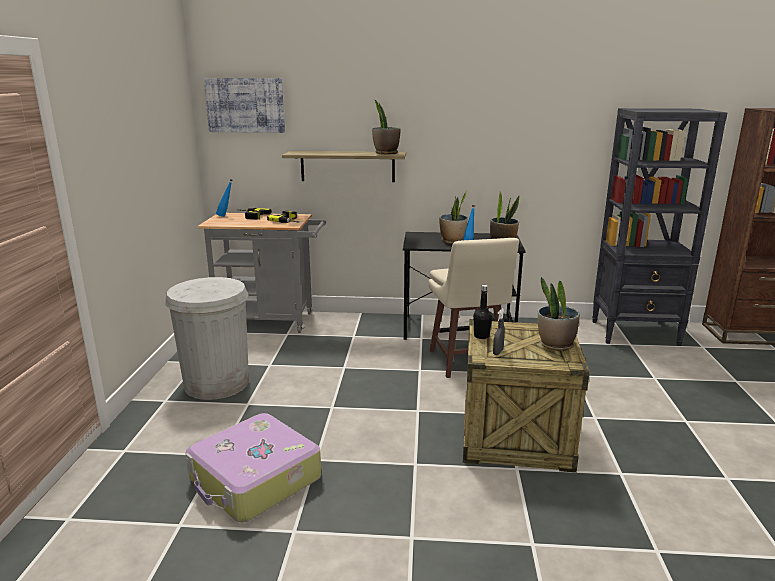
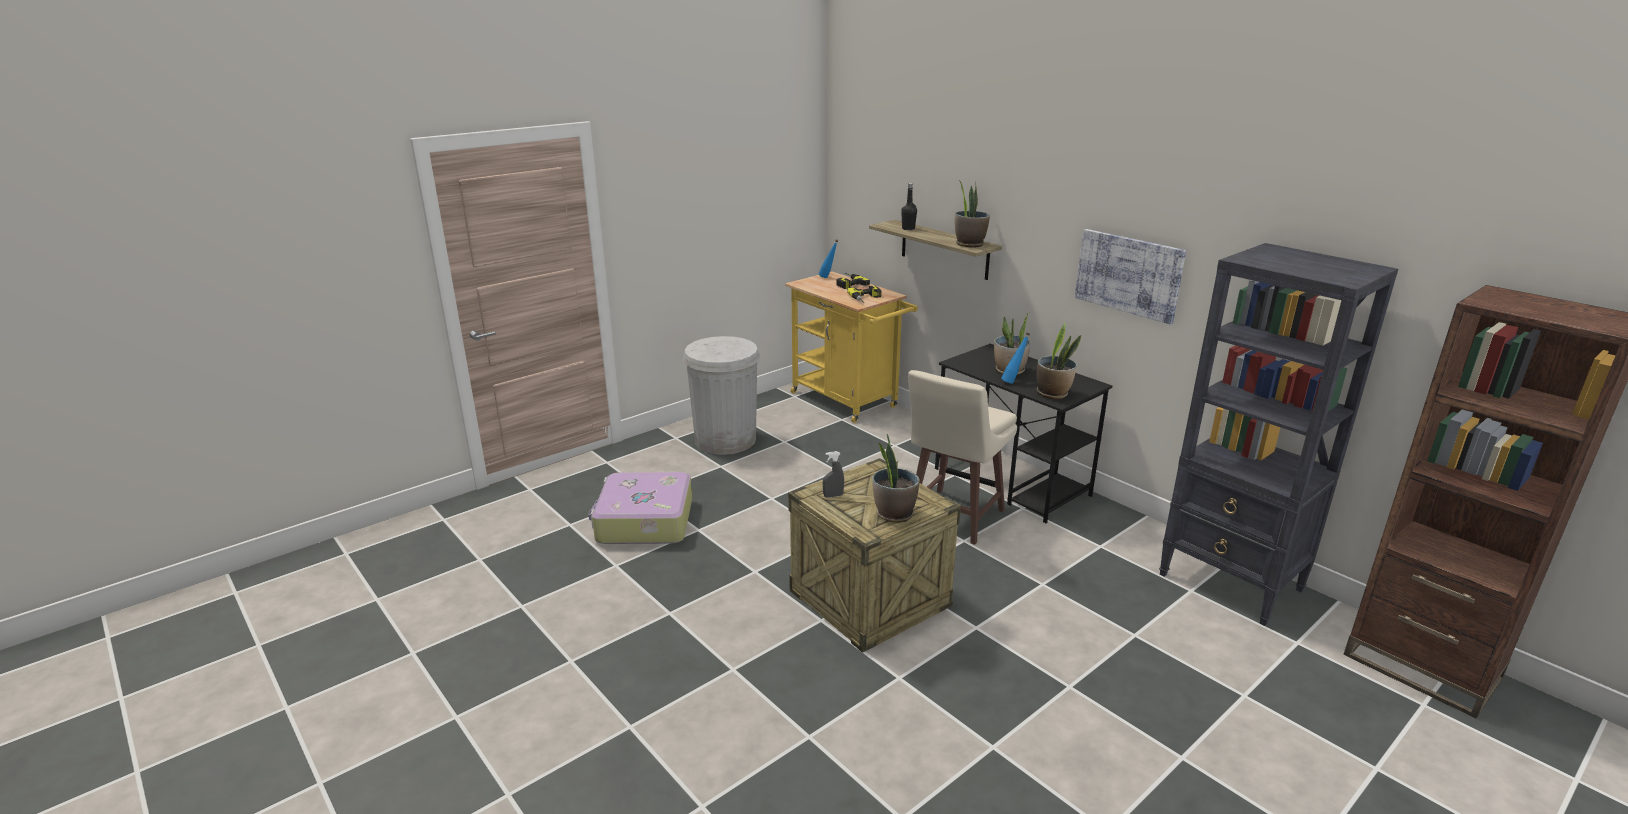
camera: 45 degrees right, 5 degrees up
grey cart [197,213,326,333] -> yellow cart [785,272,918,423]
picture [204,78,285,133] -> picture moved to [1075,229,1186,324]
black bottle [473,285,492,339] -> black bottle moved to [901,183,917,230]

